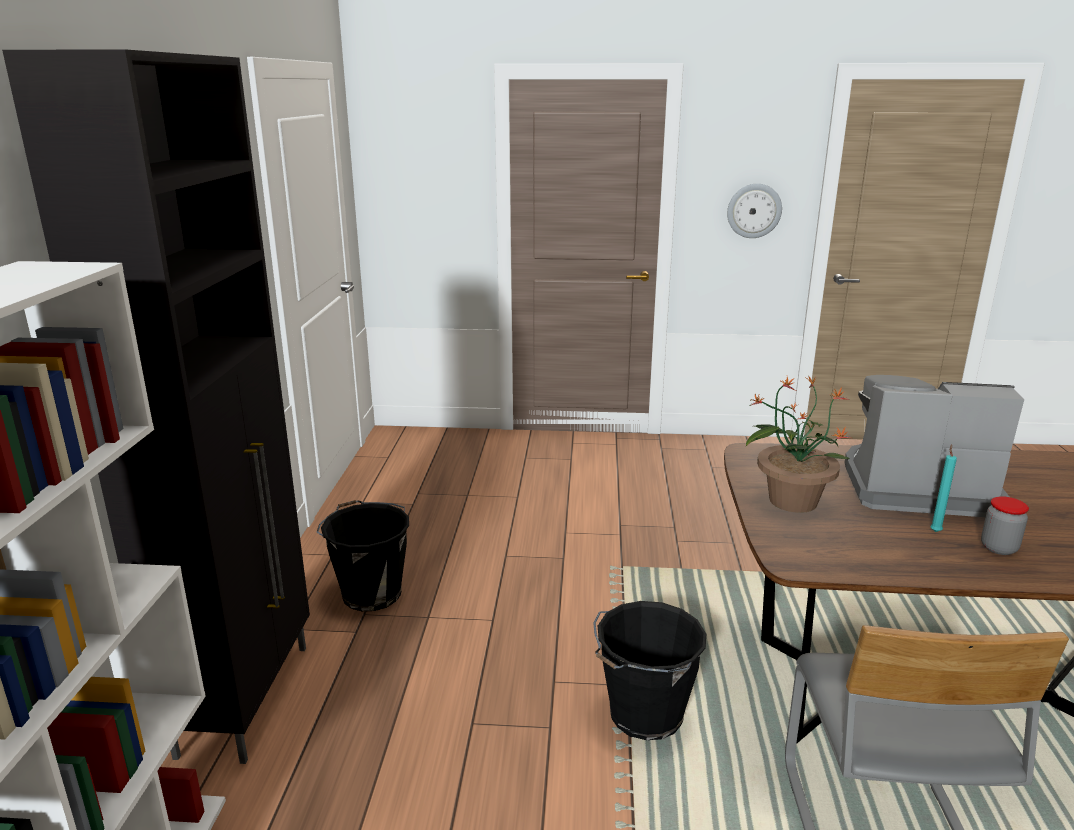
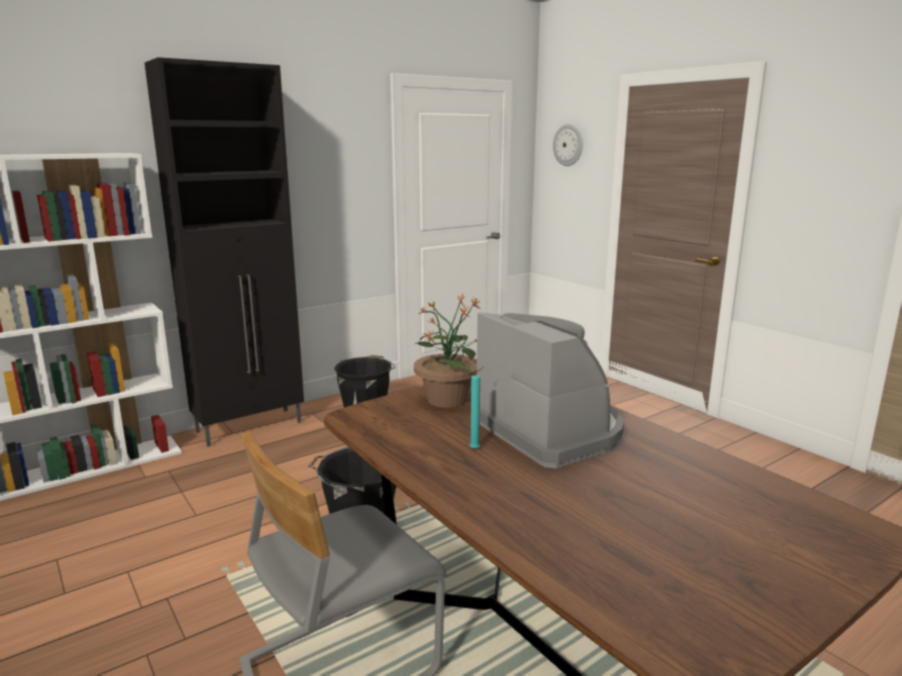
camera: 50 degrees right, 5 degrees down
wall clock [727,184,782,238] -> wall clock moved to [553,124,583,166]
jar [981,496,1029,555] -> none

